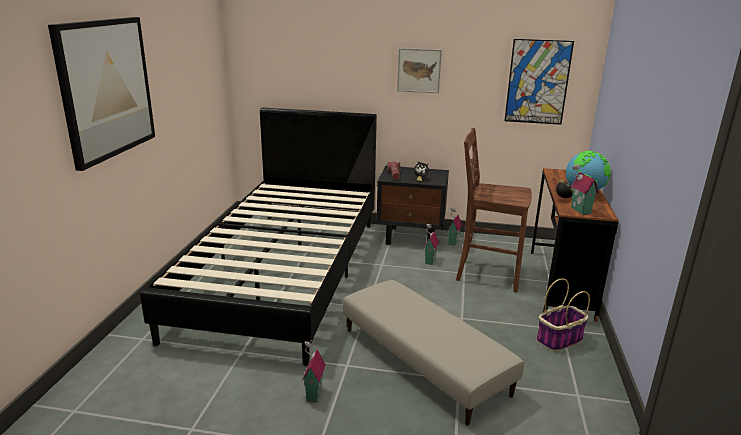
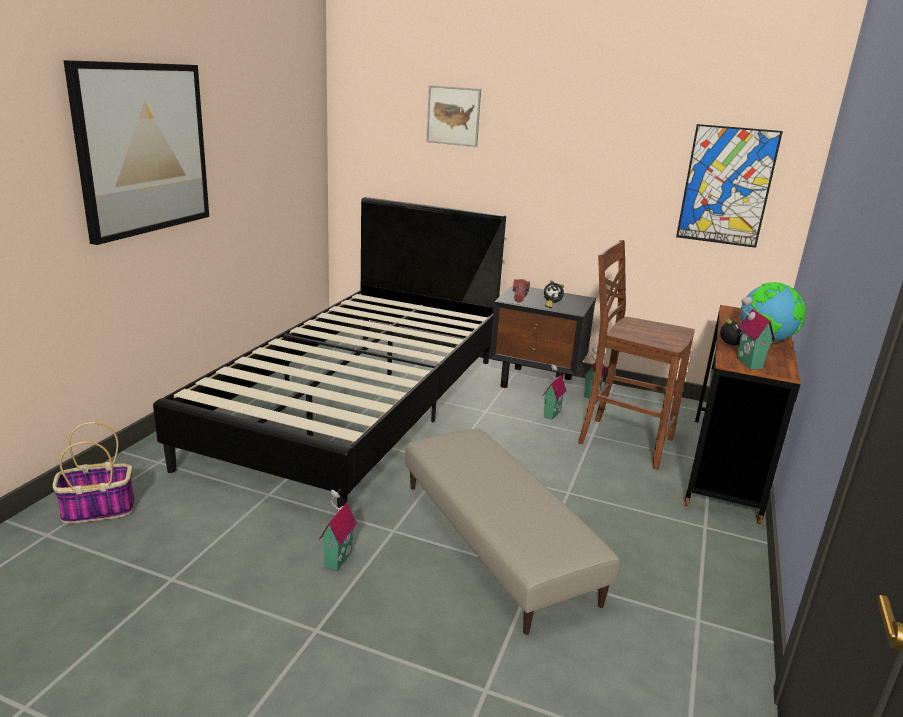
camera: 10 degrees right, 0 degrees up
picture [397,48,442,93] -> picture moved to [427,85,481,147]
basket [536,278,590,351] -> basket moved to [53,422,135,524]

